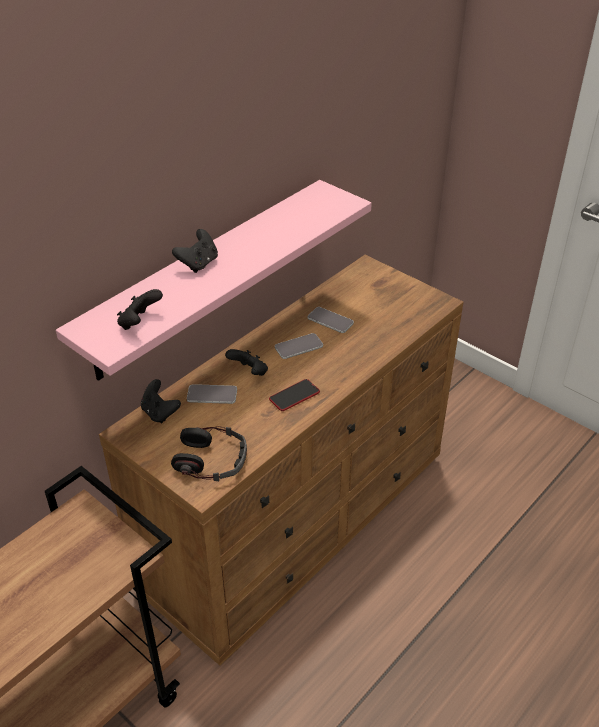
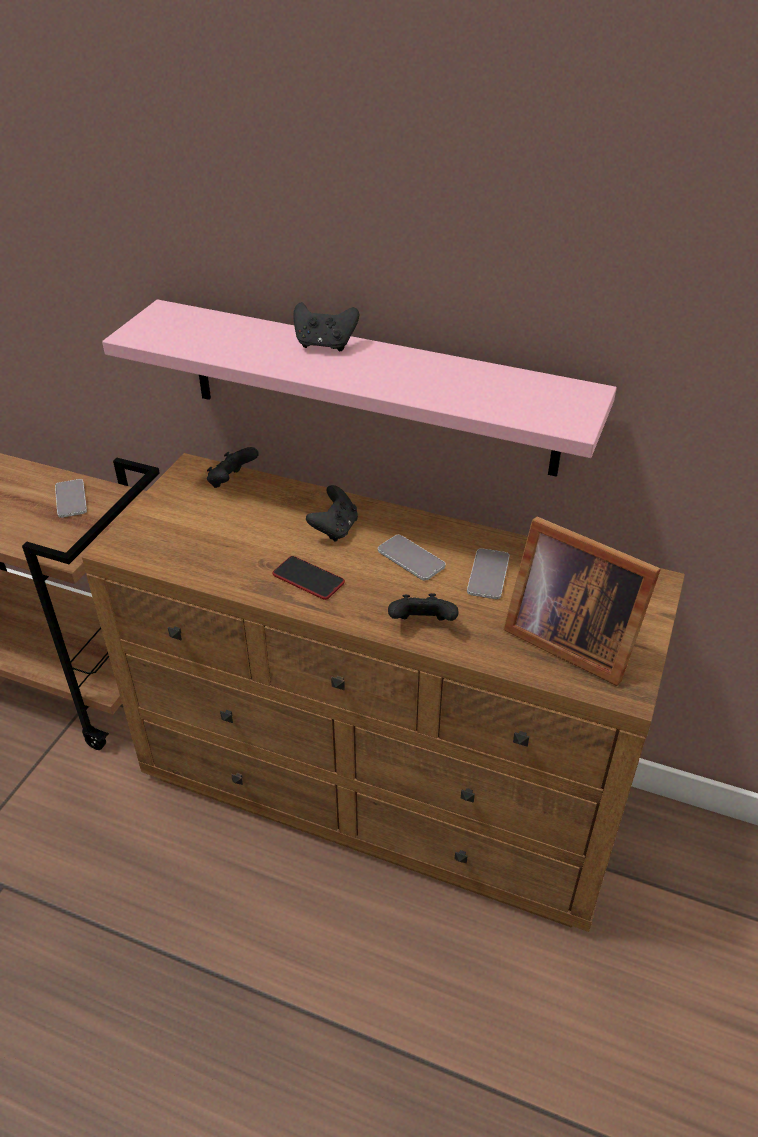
camera: 70 degrees right, 0 degrees up
black game controller [117,289,163,330] -> black game controller moved to [388,593,458,621]
headphones [171,426,247,481] -> none
phone [187,384,237,404] -> phone moved to [55,479,87,518]
none -> picture frame [503,517,661,686]

